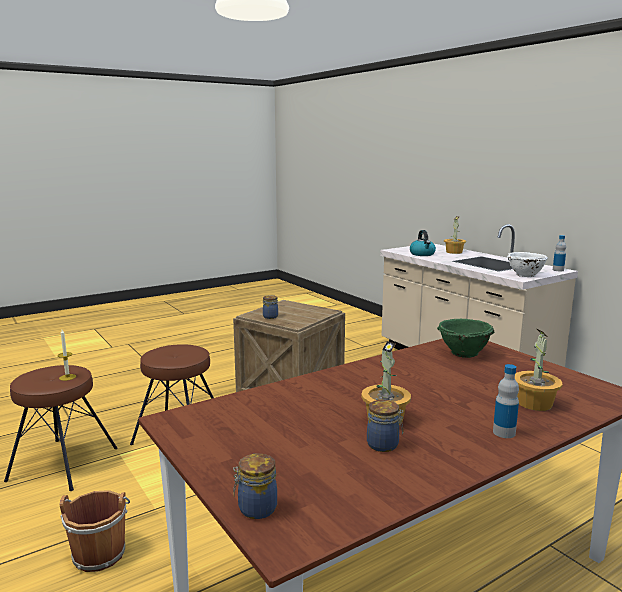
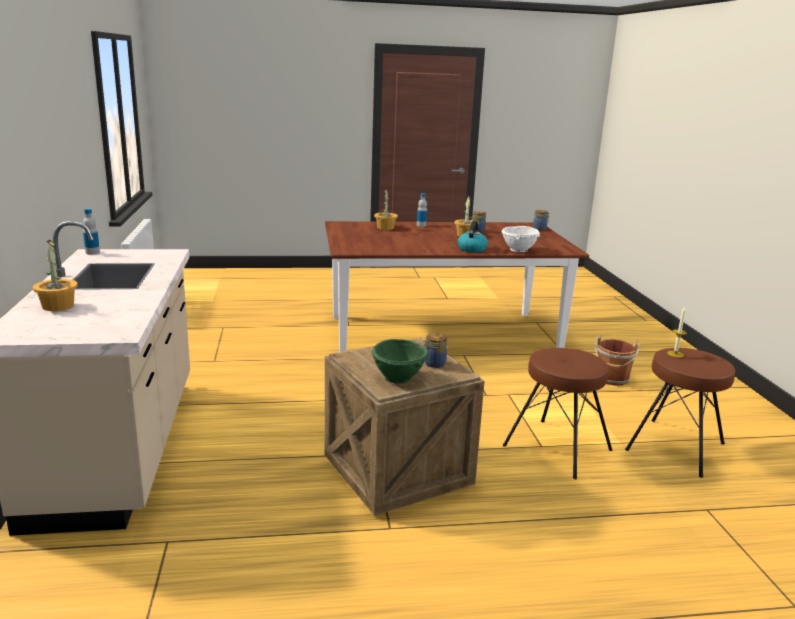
camera: 155 degrees left, 5 degrees up
kettle [410,230,436,256] -> kettle moved to [457,221,488,253]
green bowl [437,319,494,358] -> green bowl moved to [371,339,428,384]
white bowl [507,252,548,277] -> white bowl moved to [501,226,540,252]

